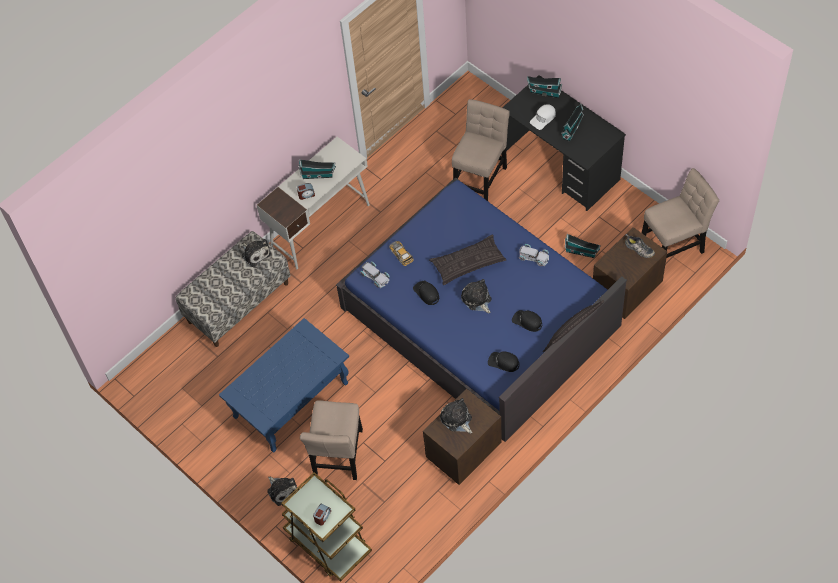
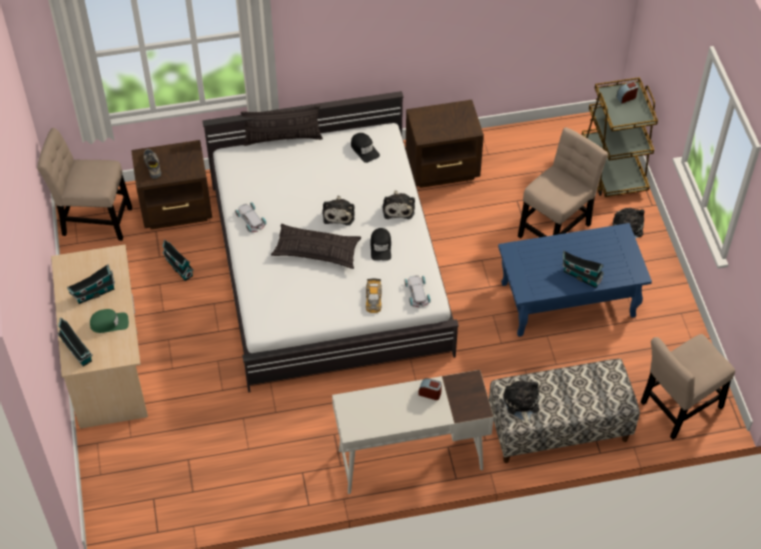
camera: 150 degrees left, 5 degrees down
toy house [298,159,336,179] -> toy house moved to [563,251,604,288]
blue bed [336,177,627,442] -> white bed [202,91,459,393]
plush toy [440,398,472,433] -> plush toy moved to [382,190,415,219]
beige chair [452,99,510,201] -> beige chair moved to [641,334,735,440]
black desk [502,75,626,211] -> beige desk [51,245,148,429]
black cap [512,310,543,332] -> none
white cap [530,104,556,130] -> green cap [90,309,129,333]

